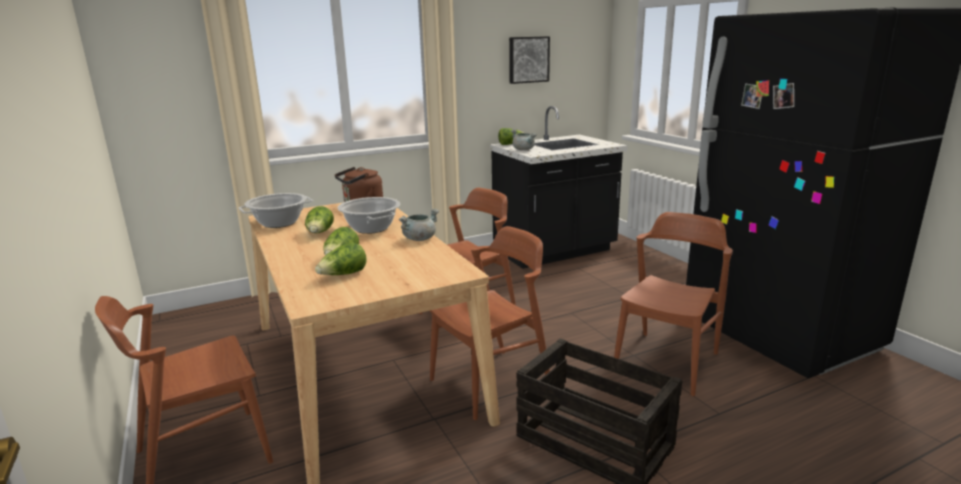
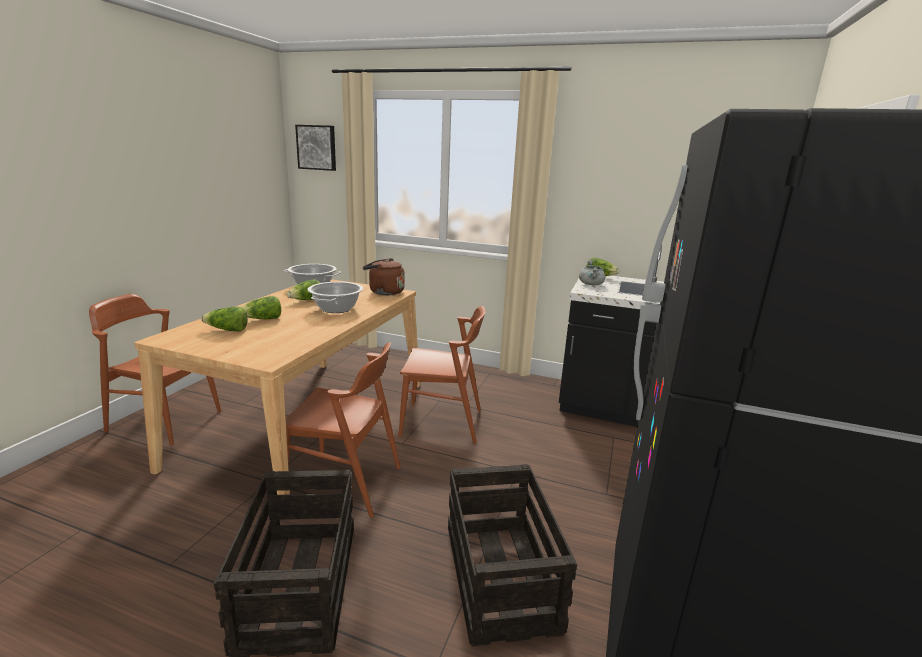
camera: 45 degrees right, 0 degrees up
grey cooking pot [399,209,439,241] -> none
picture [509,36,550,84] -> picture moved to [295,125,336,171]
brown chair [614,212,733,396] -> crate [448,464,577,646]

